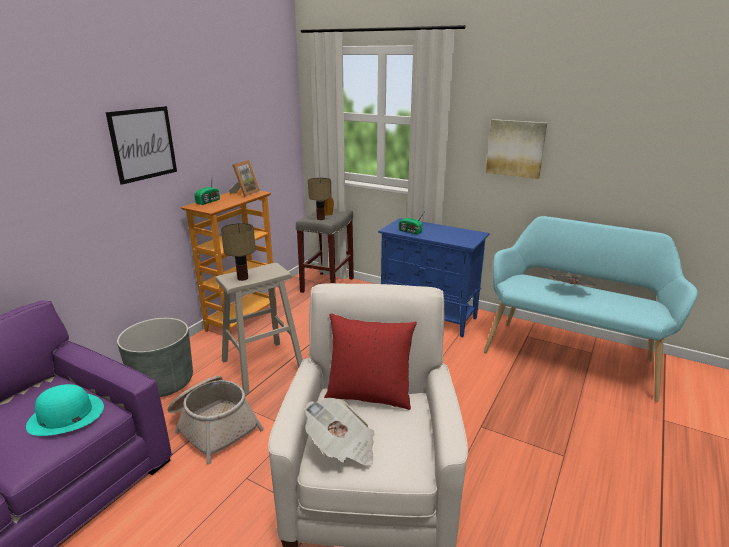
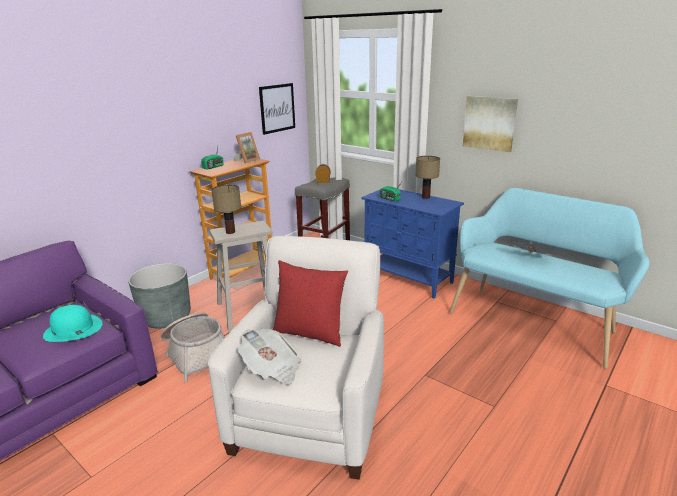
camera: 10 degrees right, 0 degrees up
picture [106,106,177,185] -> picture moved to [259,83,295,135]
table lamp [308,178,332,220] -> table lamp moved to [415,156,440,199]

